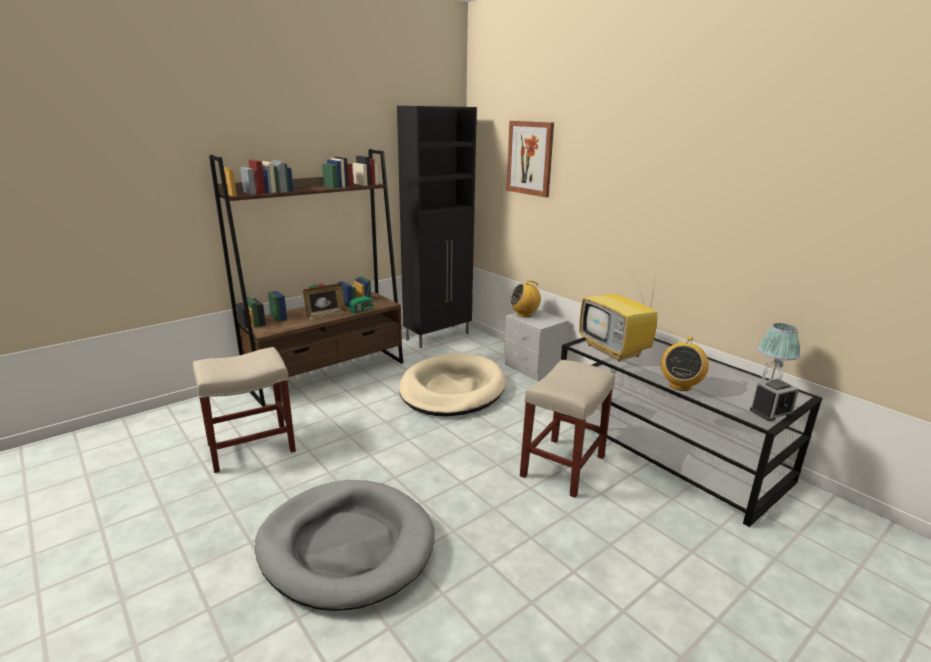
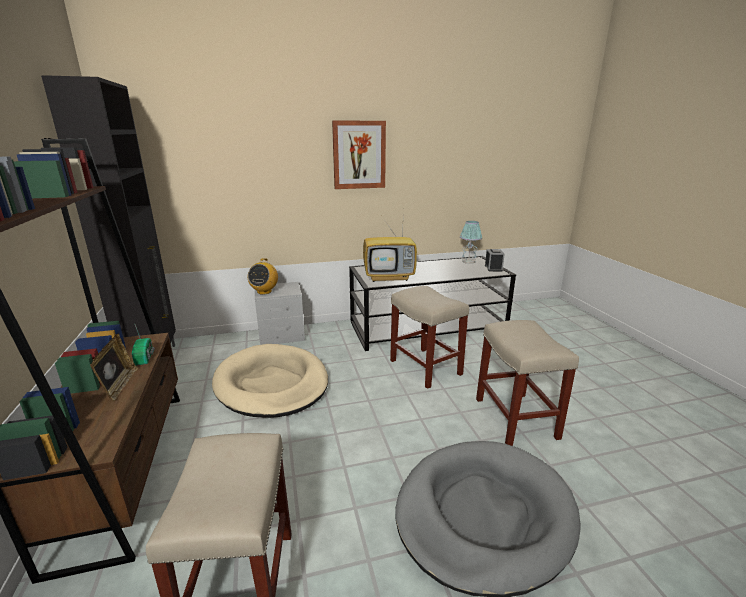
camera: 65 degrees left, 0 degrees up
picture [506,121,554,197] -> picture moved to [332,120,386,189]
radio [661,337,709,391] -> none
none -> beige stool [476,320,579,446]

